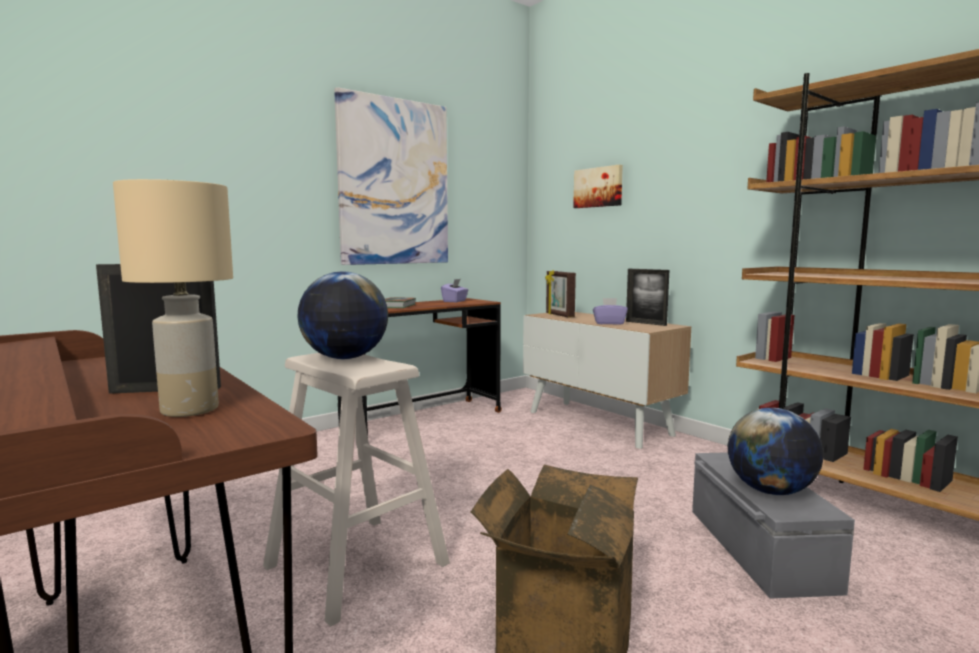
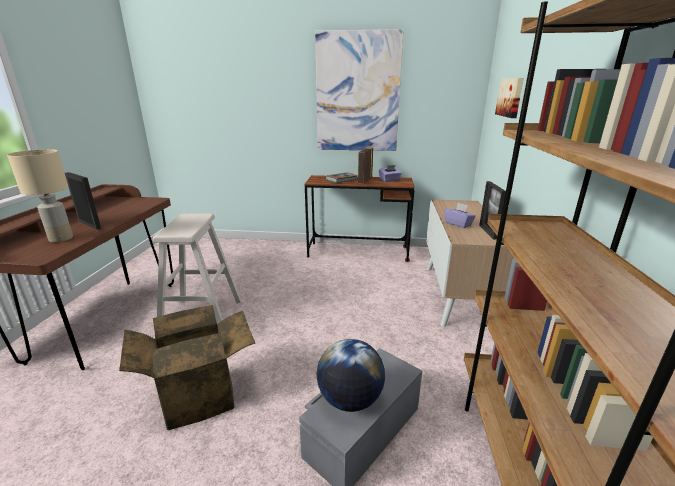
camera: 45 degrees right, 15 degrees up
globe [297,271,388,359] -> none
picture frame [545,270,576,318] -> picture frame moved to [358,148,373,184]

